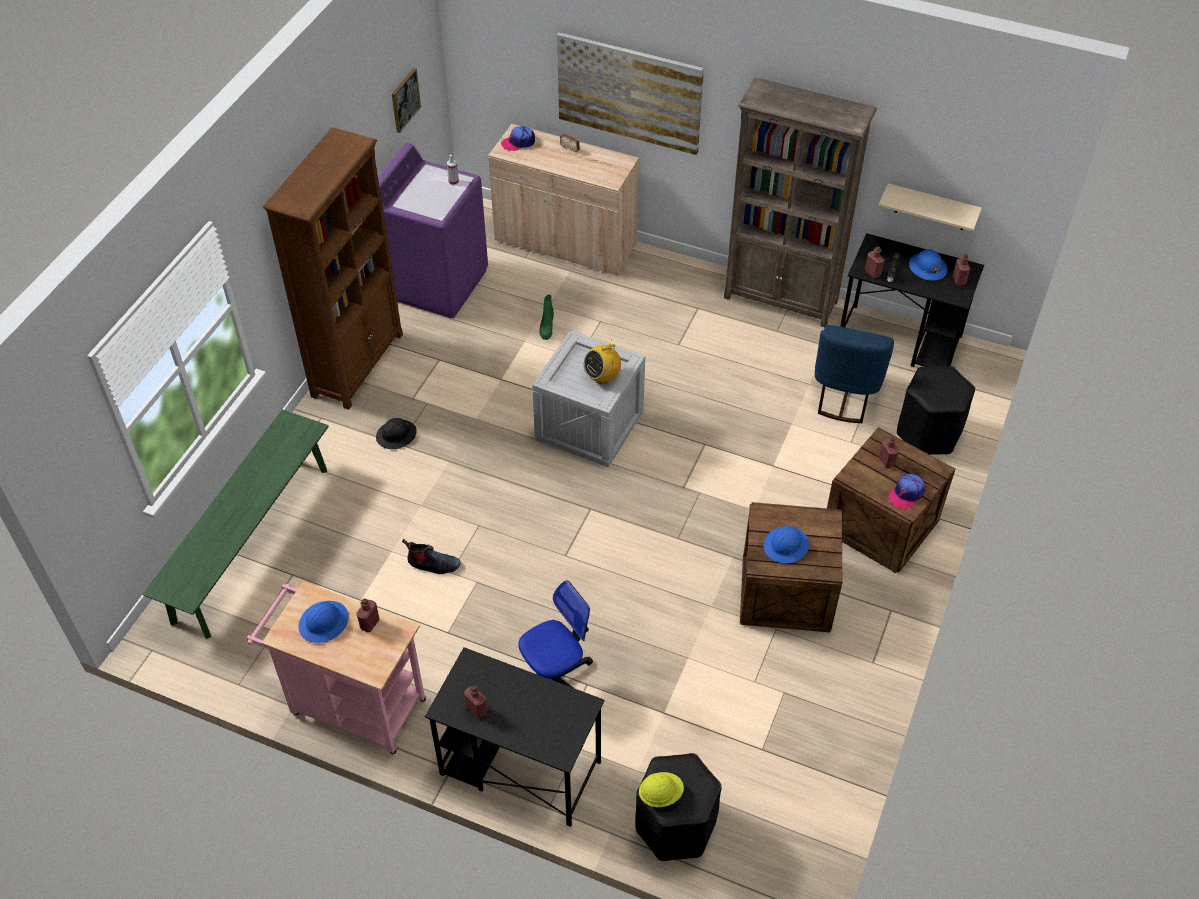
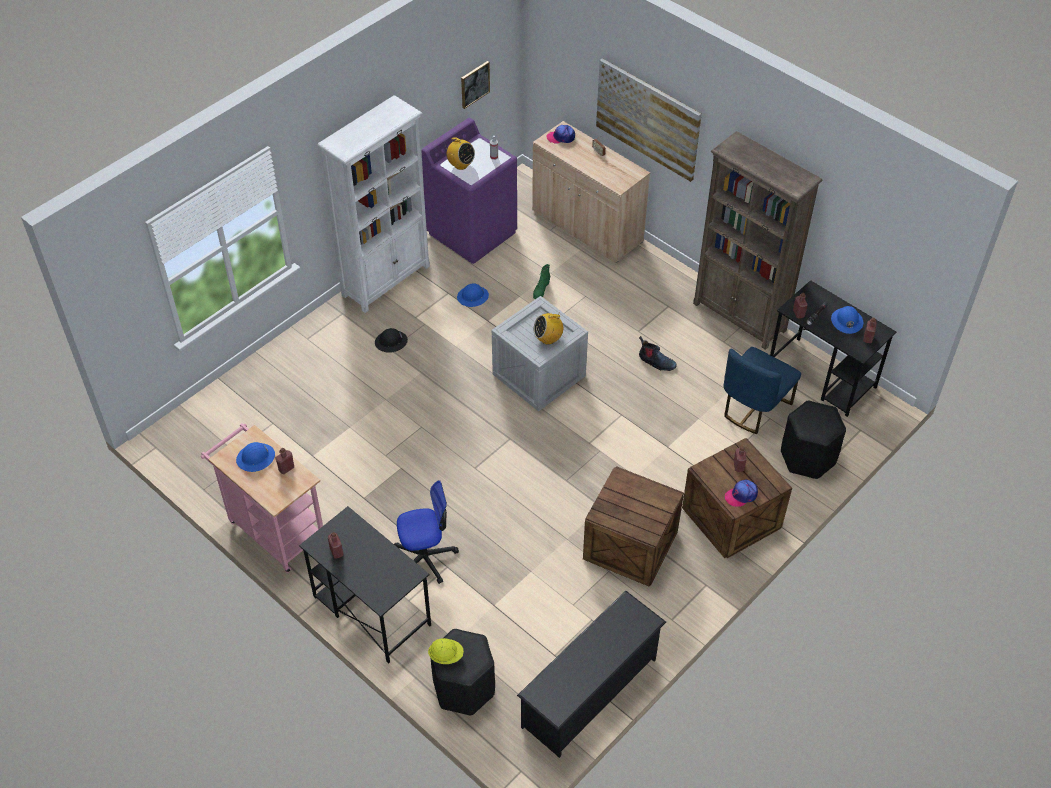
camera: 20 degrees right, 0 degrees up
green bench [142,410,329,639] -> none
brown bookcase [263,127,403,410] -> white bookcase [318,95,430,313]
boot [402,539,461,574] -> boot moved to [639,336,677,371]
blue hard hat [763,526,809,563] -> blue hard hat moved to [457,283,489,307]
beige shelf [878,183,982,231] -> none
none -> radio [445,137,475,170]
none -> black shoe rack [517,591,666,758]

